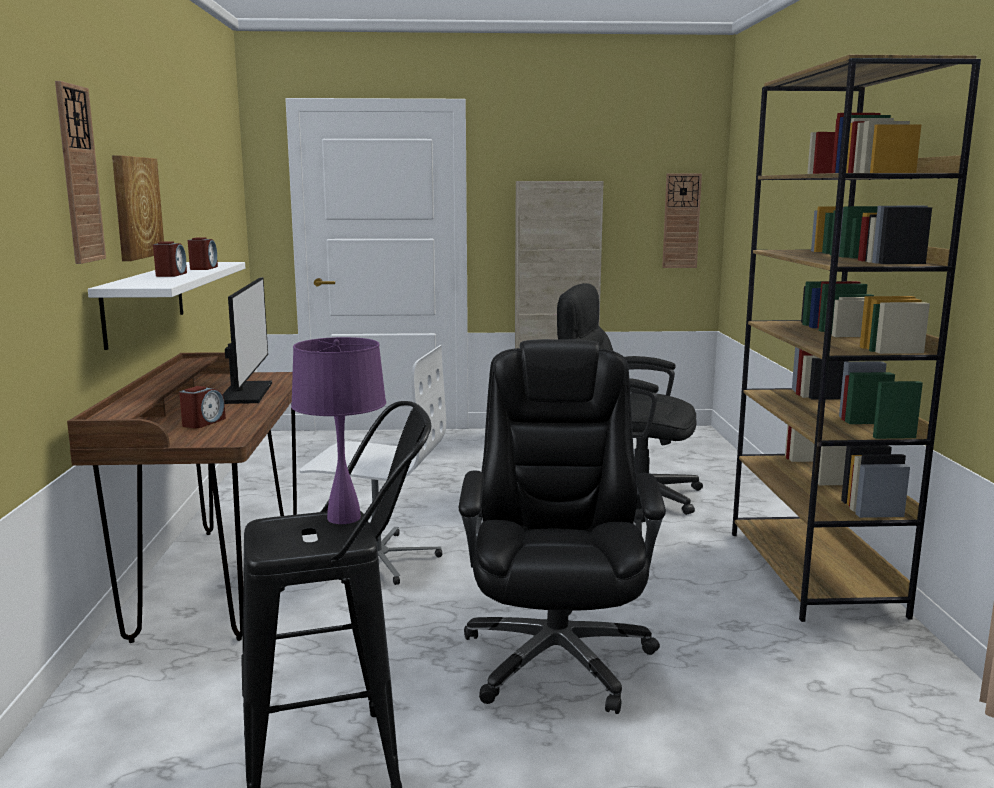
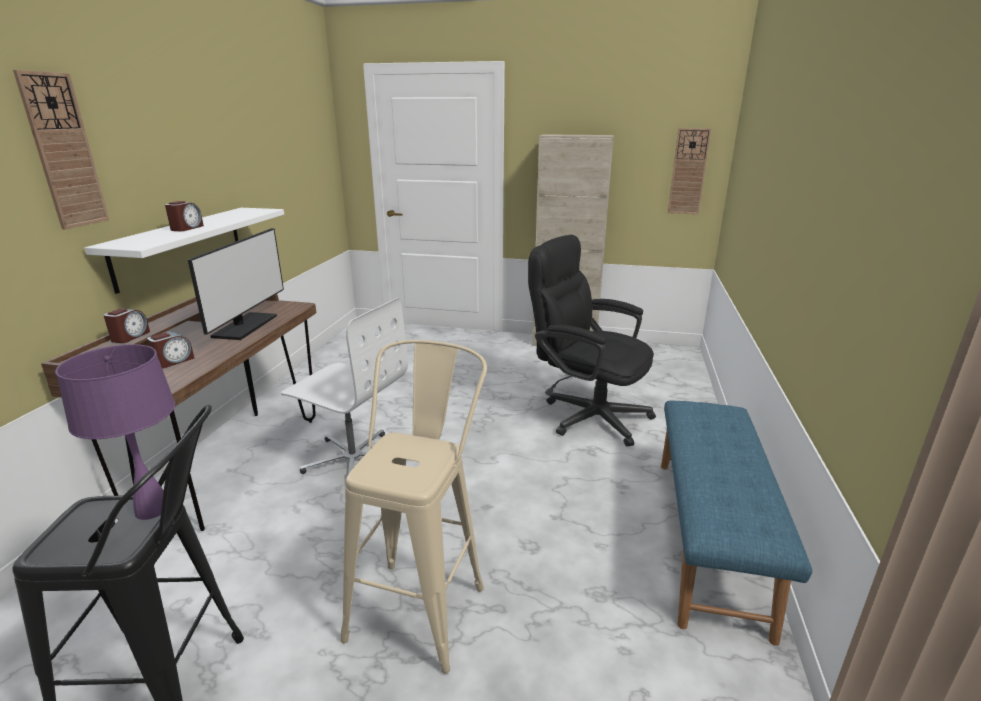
camera: 15 degrees right, 10 degrees up
picture [112,155,164,261] -> none
alarm clock [188,237,218,270] -> alarm clock moved to [104,309,150,343]
black office chair [459,339,666,714] -> beige stool [340,340,487,674]
brown bookcase [732,55,981,622] -> blue bench [661,400,812,646]

